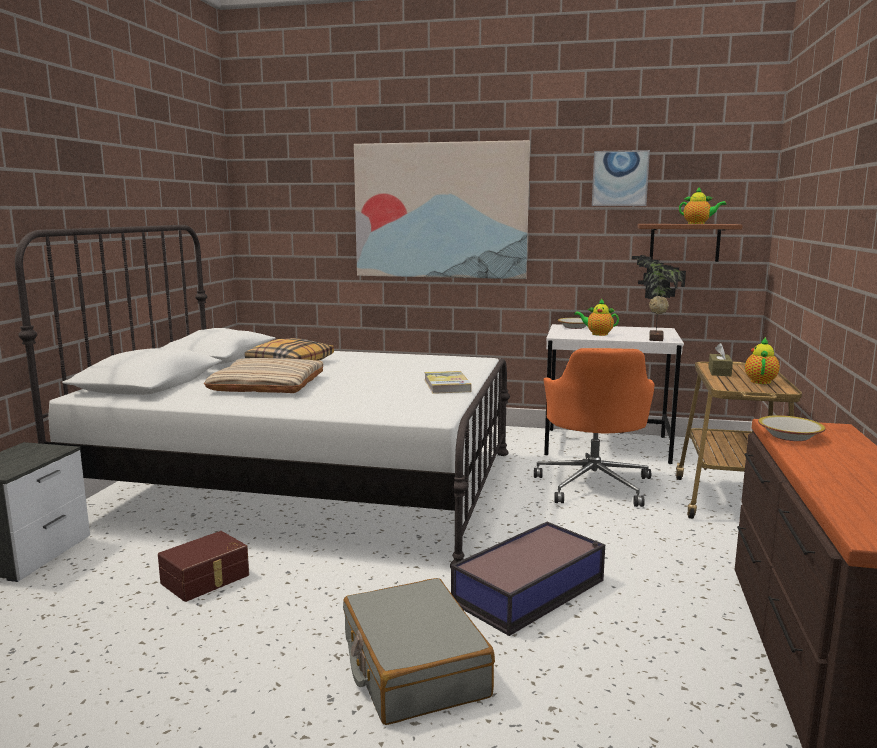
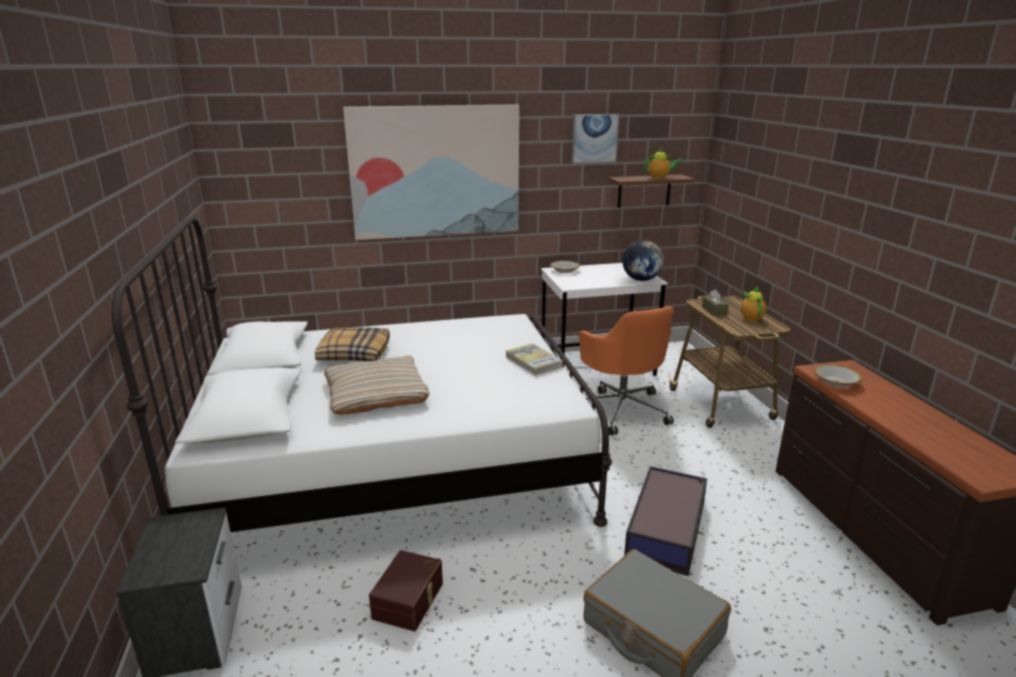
camera: 25 degrees left, 10 degrees up
teapot [574,299,619,336] -> none
potted plant [632,255,686,341] -> globe [622,240,664,281]

